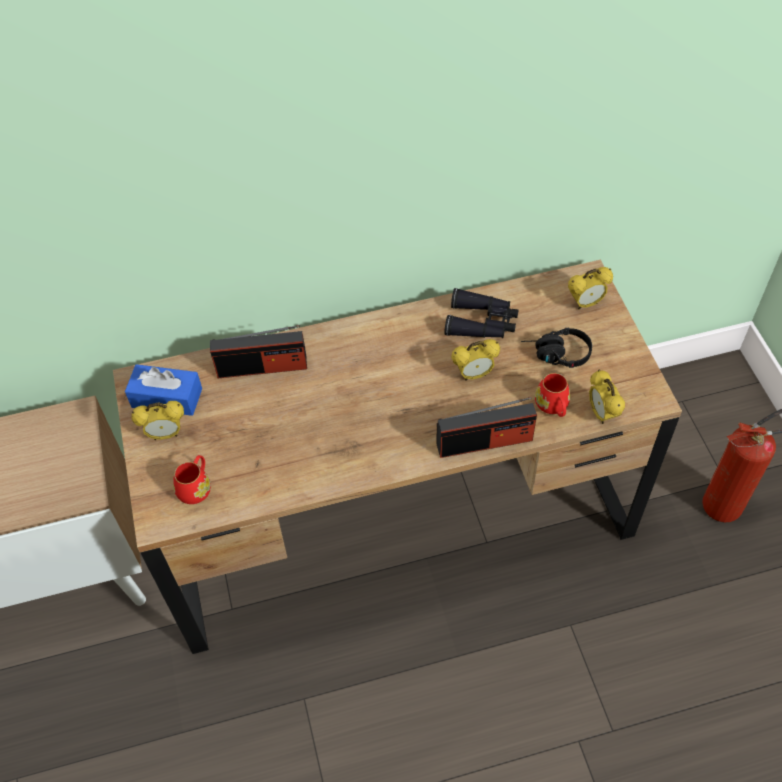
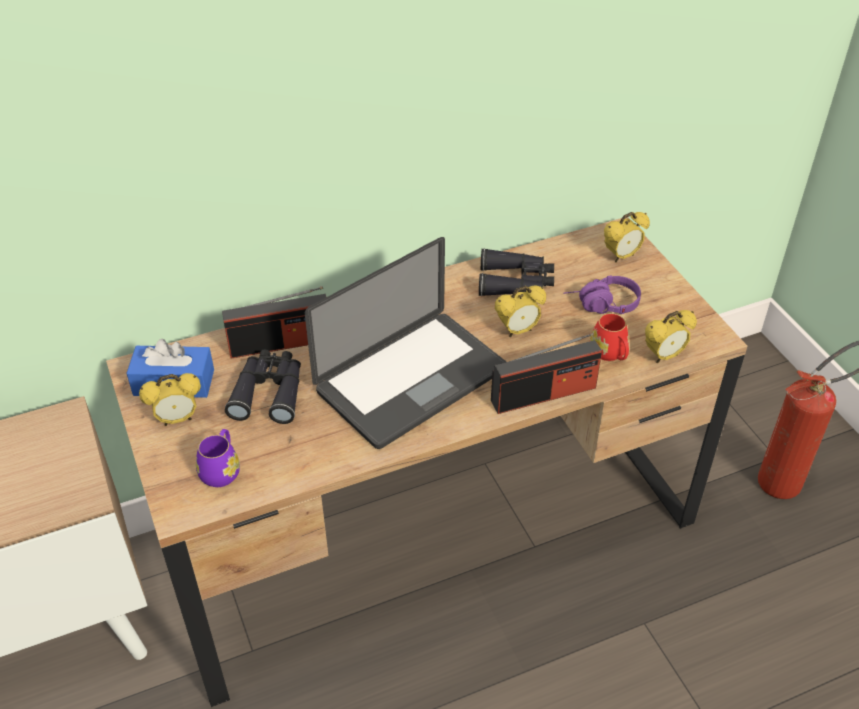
camera: 10 degrees left, 10 degrees down
red mug [173,455,211,504] -> purple mug [196,429,240,487]
black headphones [521,328,592,368] -> purple headphones [563,275,641,314]
alarm clock [589,370,625,424] -> alarm clock turned 90 degrees counterclockwise [645,310,697,363]
none -> black binoculars [225,349,301,424]
none -> laptop [305,237,506,449]

